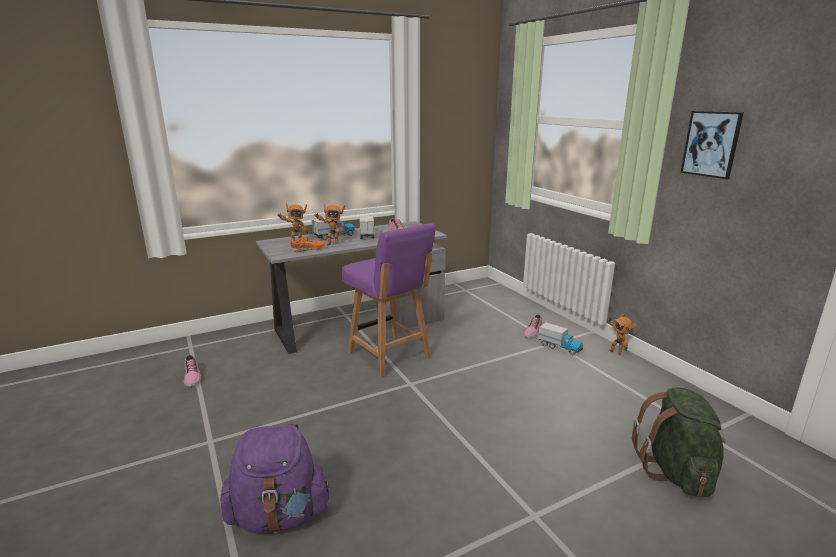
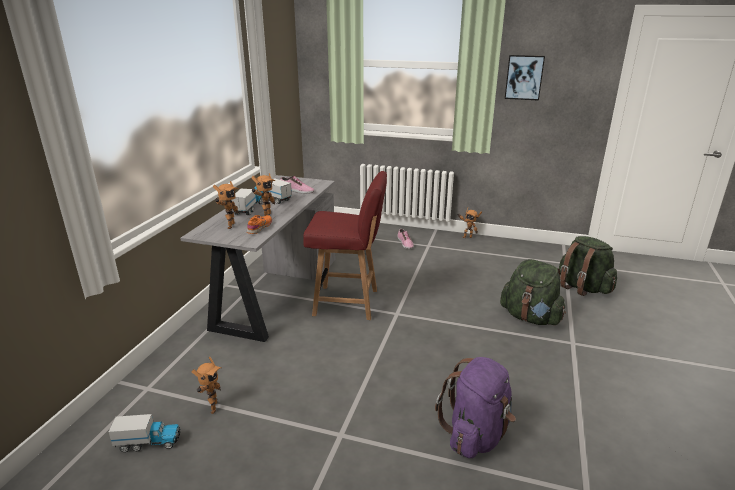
camera: 45 degrees left, 5 degrees up
shoe [184,355,201,387] -> toy robot [191,357,221,414]
purple chair [341,223,436,377] -> red chair [303,171,387,320]
toy truck [538,322,583,355] -> toy truck moved to [109,414,181,452]
none -> green backpack [500,259,566,325]

